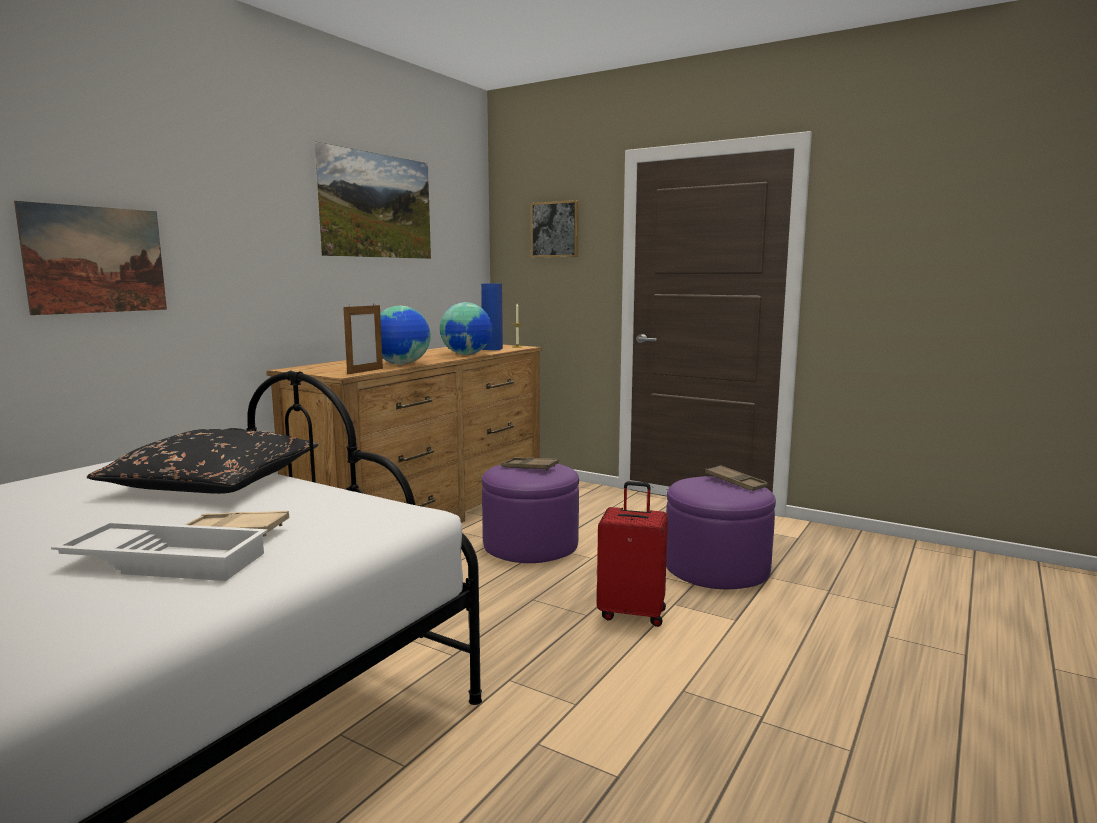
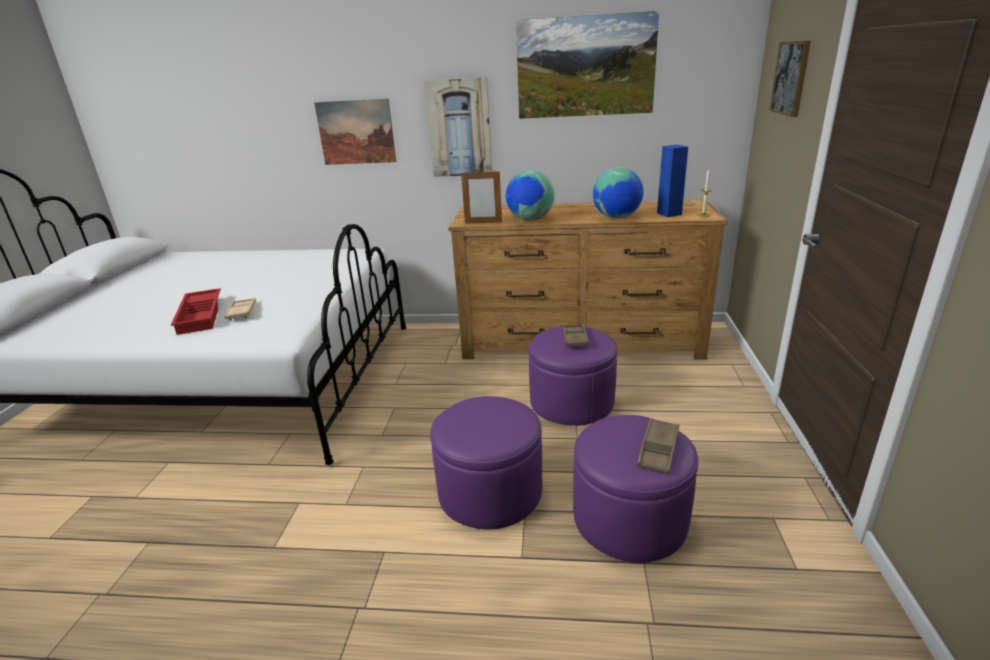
camera: 65 degrees right, 15 degrees up
white tray [51,521,268,581] -> red tray [171,288,221,335]
black pillow [86,429,318,494] -> none
red suitcase [597,481,668,627] -> purple ottoman [430,396,543,530]
none -> picture [424,77,492,177]

